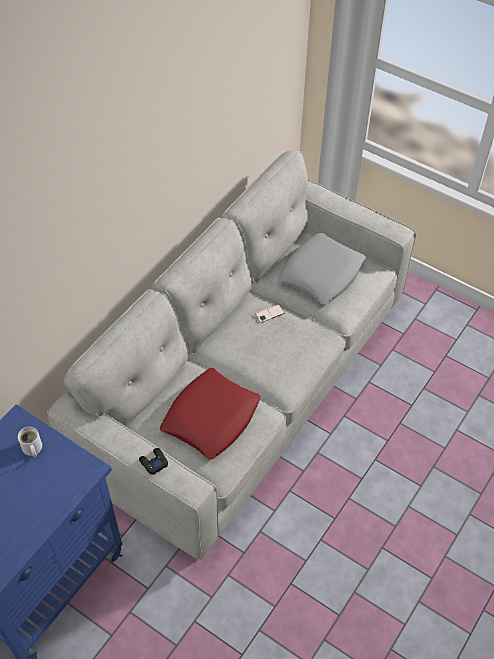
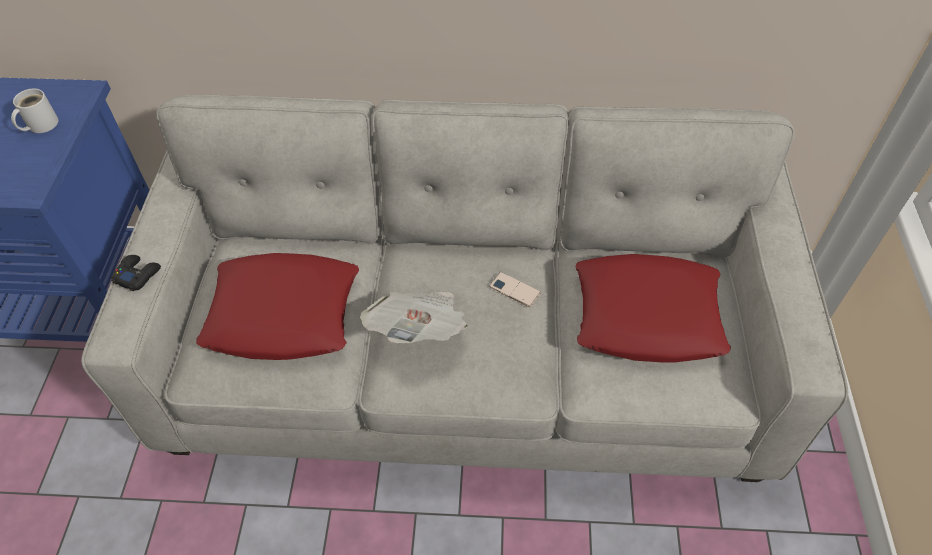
camera: 60 degrees right, 0 degrees up
grey pillow [278,233,366,305] -> red pillow [575,254,731,362]
none -> newspaper [360,292,467,343]

